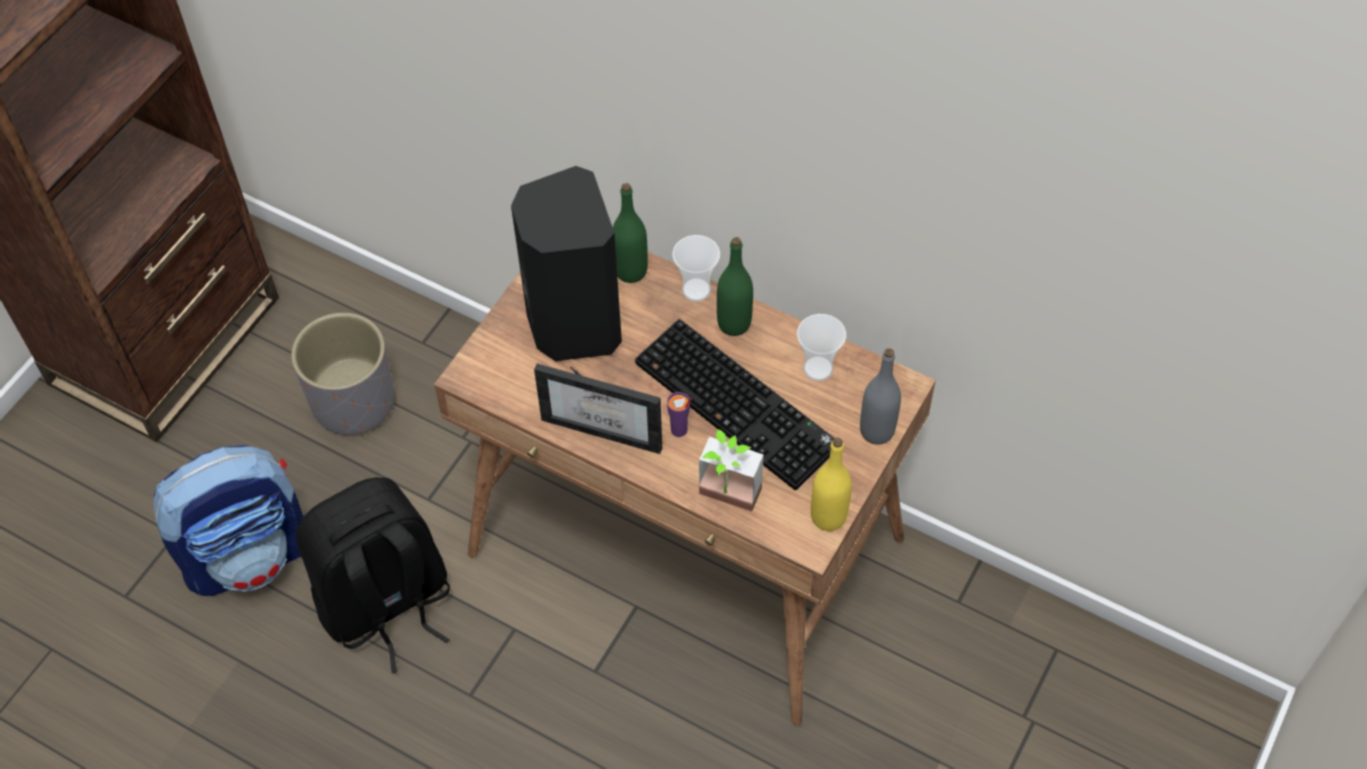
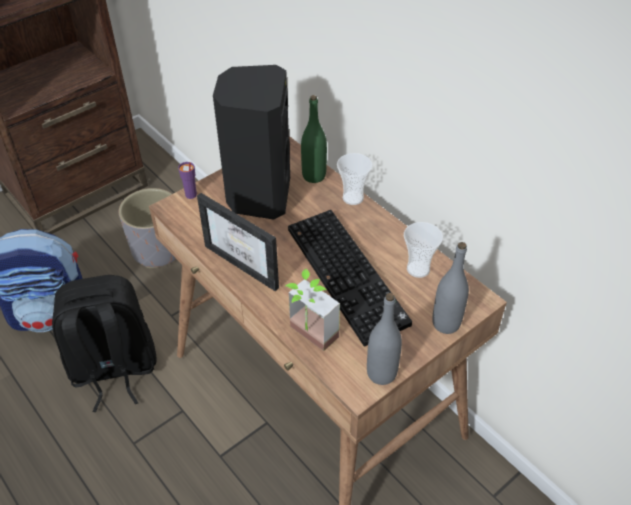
camera: 20 degrees right, 10 degrees down
purple cup [667,392,692,437] -> purple cup moved to [178,162,197,199]
green bottle [717,237,753,336] -> none
yellow bottle [811,438,852,531] -> grey bottle [367,293,402,385]

